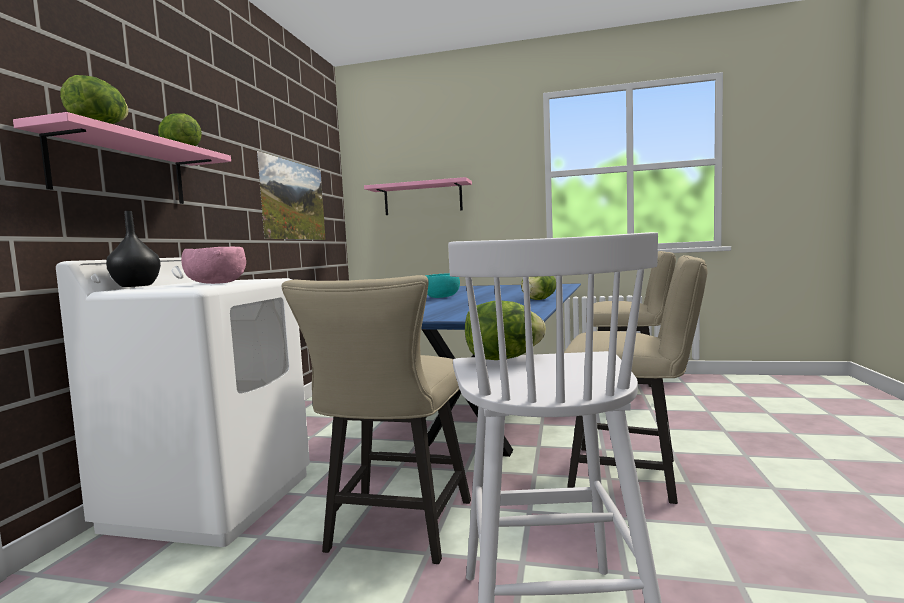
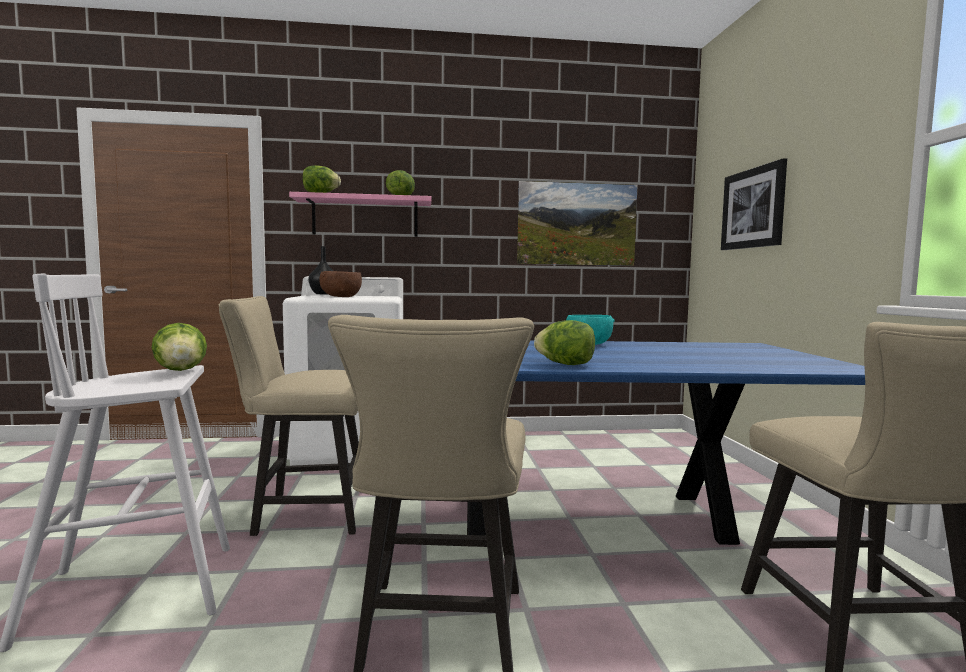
camera: 70 degrees right, 0 degrees up
pink bowl [181,247,246,284] -> brown bowl [320,271,362,297]
pink shelf [364,177,472,215] -> picture [721,158,787,250]

